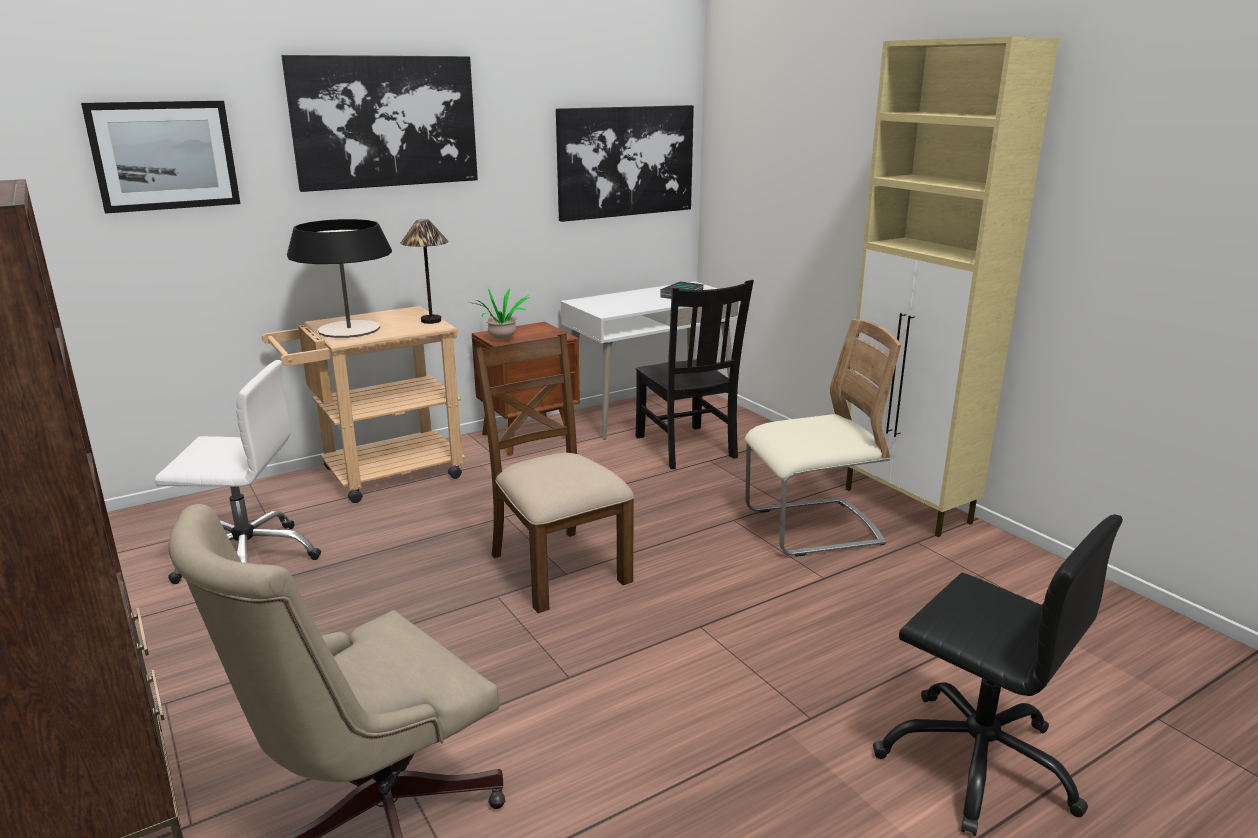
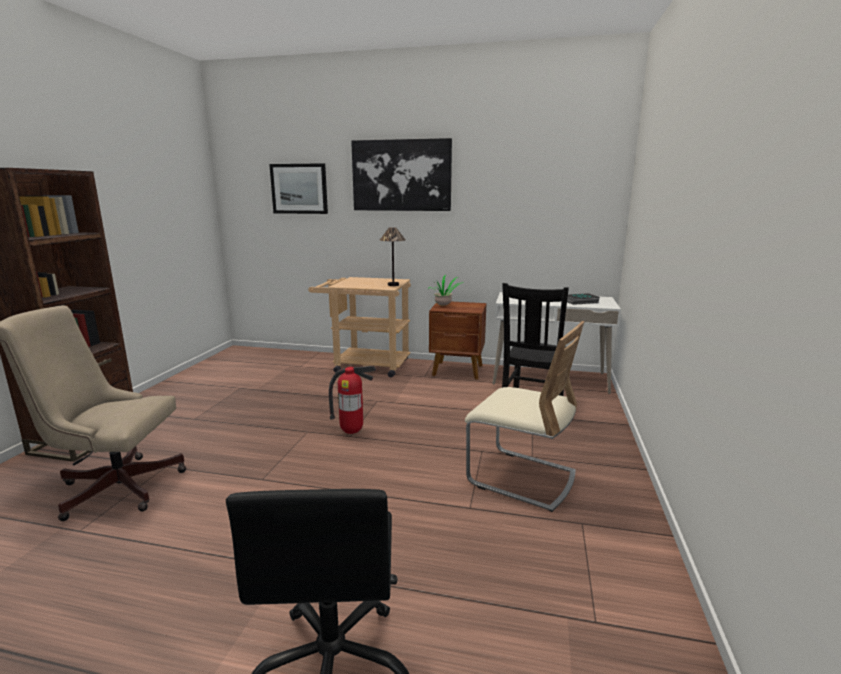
camera: 45 degrees right, 5 degrees down
white office chair [155,360,321,584] -> none
table lamp [287,219,392,338] -> none
brown chair [474,334,634,613] -> fire extinguisher [329,366,376,434]
picture [556,105,694,222] -> none
beige cabinet [846,36,1059,537] -> none

